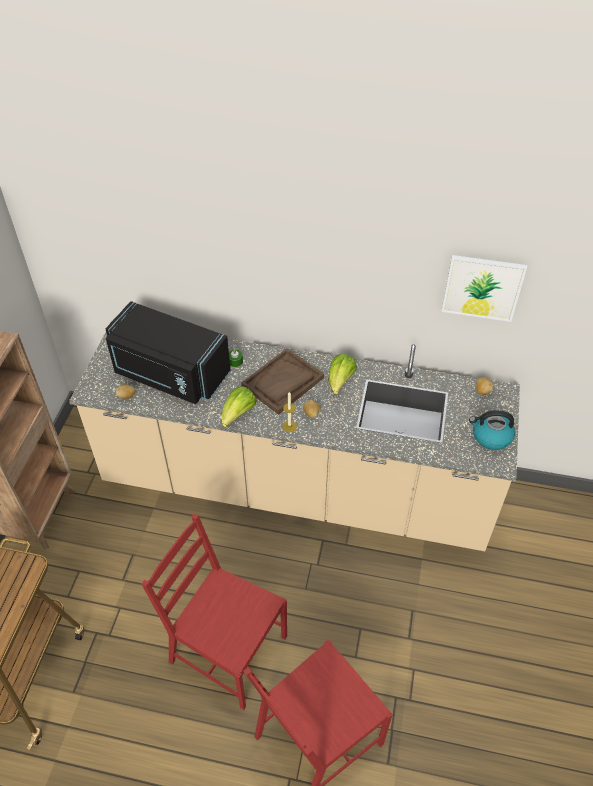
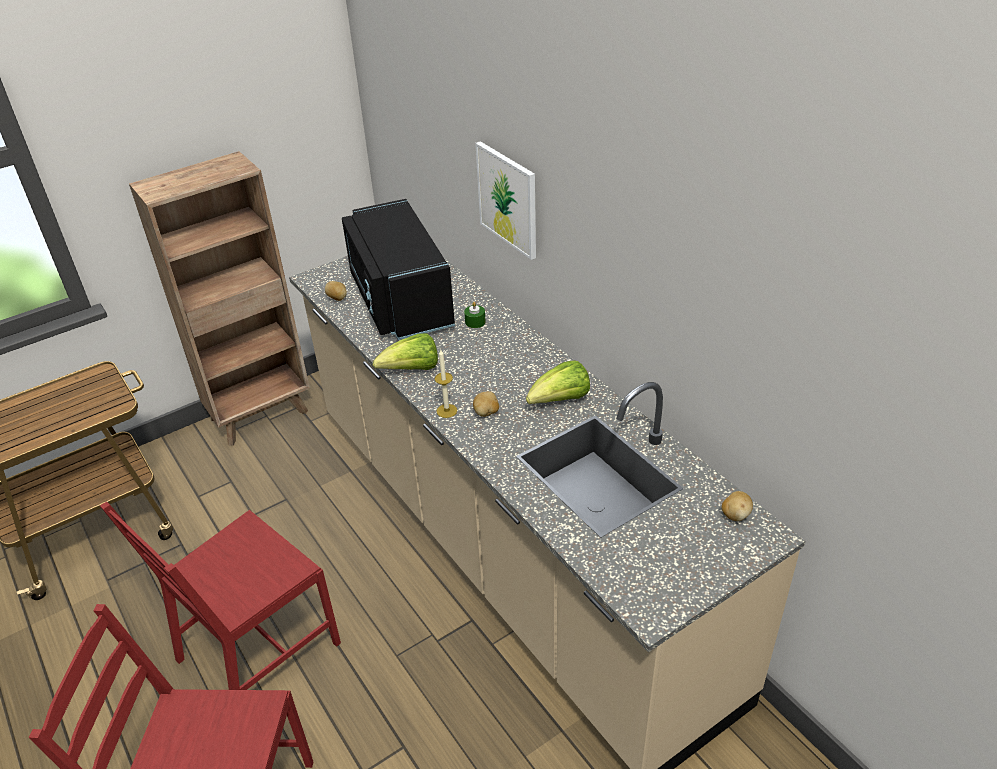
camera: 45 degrees right, 10 degrees down
red chair [142,513,287,710] -> red chair turned 120 degrees counterclockwise [100,501,341,690]
brown tray [241,348,324,415] -> none
picture [441,255,527,322] -> picture moved to [475,141,536,260]
kettle [469,410,515,450] -> none

